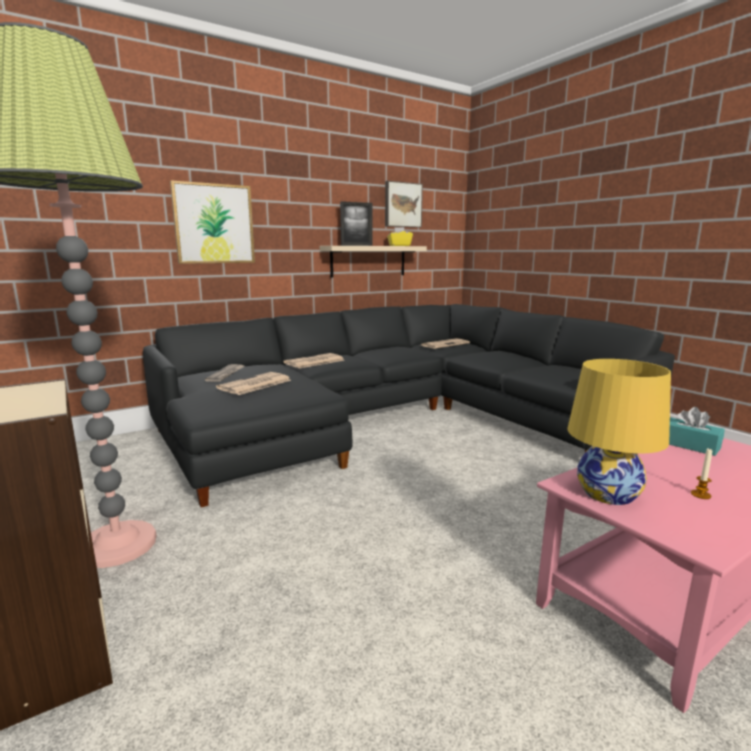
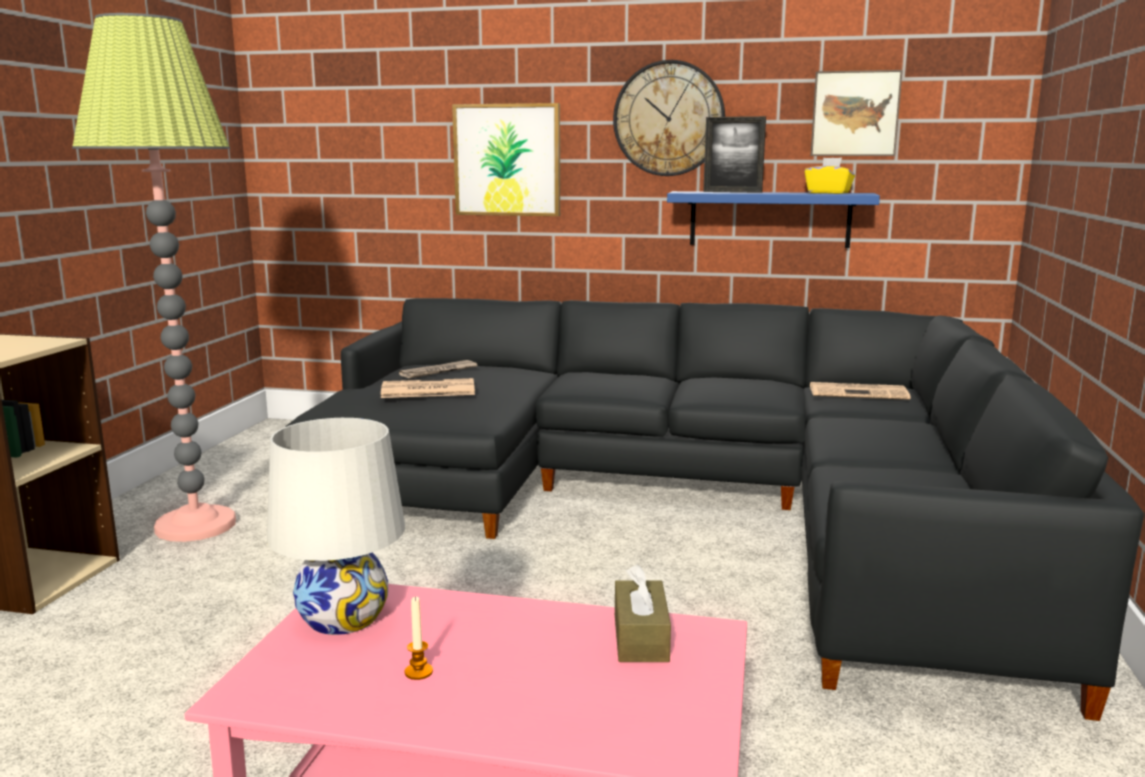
camera: 45 degrees right, 0 degrees up
newspaper [284,353,344,369] -> none
beige shelf [320,246,427,277] -> blue shelf [667,191,880,248]
yellow table lamp [567,359,671,505] -> white table lamp [267,418,405,635]
turquoise tissue box [669,407,725,456] -> brown tissue box [615,564,671,662]
none -> wall clock [613,60,725,176]

